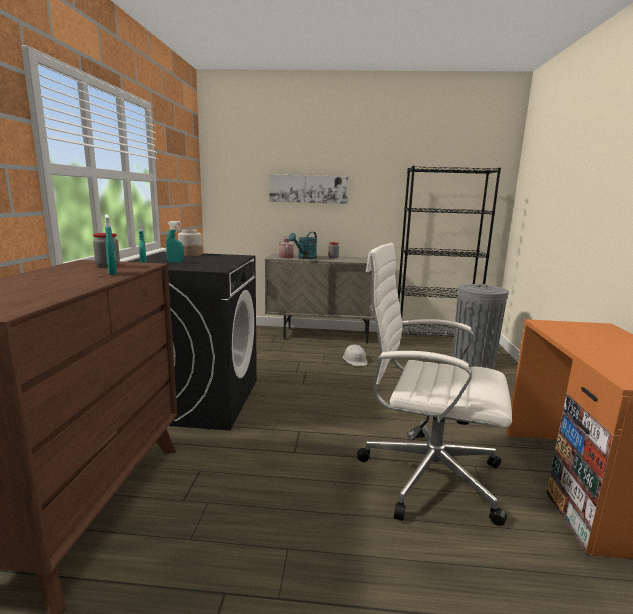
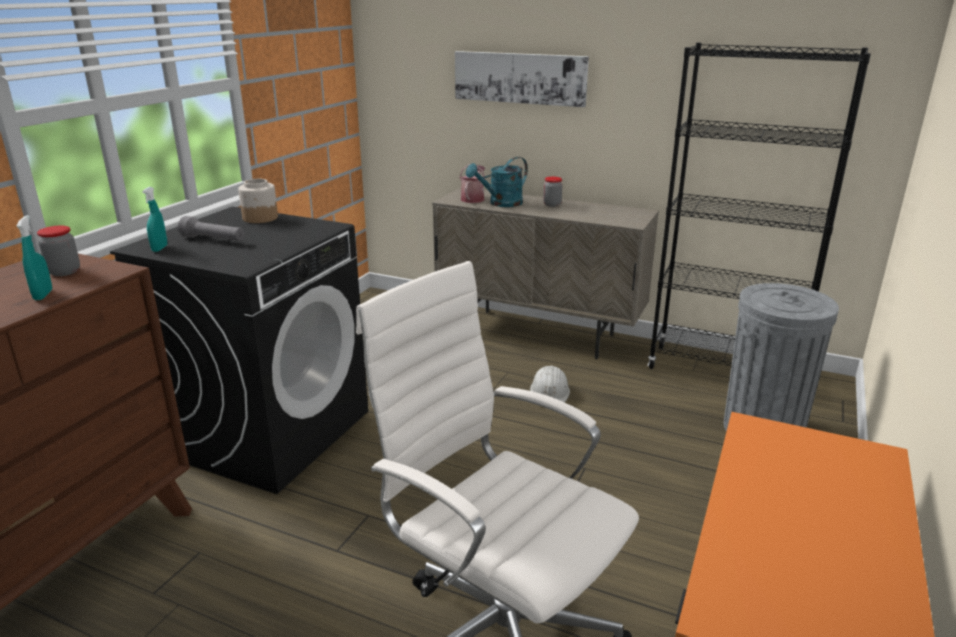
camera: 20 degrees right, 10 degrees up
turquoise spray bottle [166,221,184,262] -> grey flashlight [178,216,244,241]

